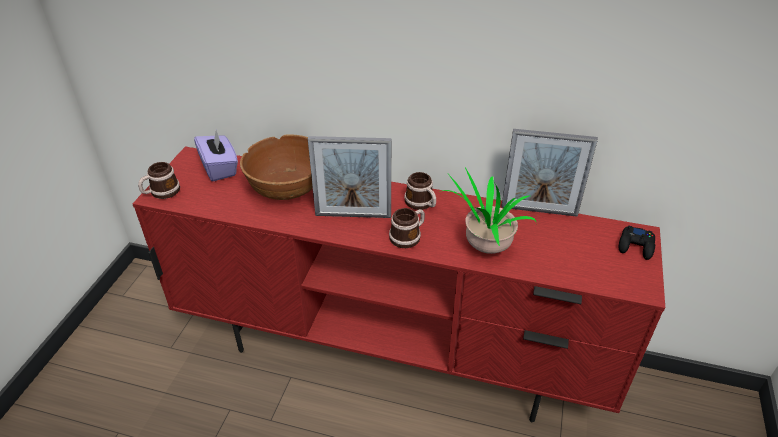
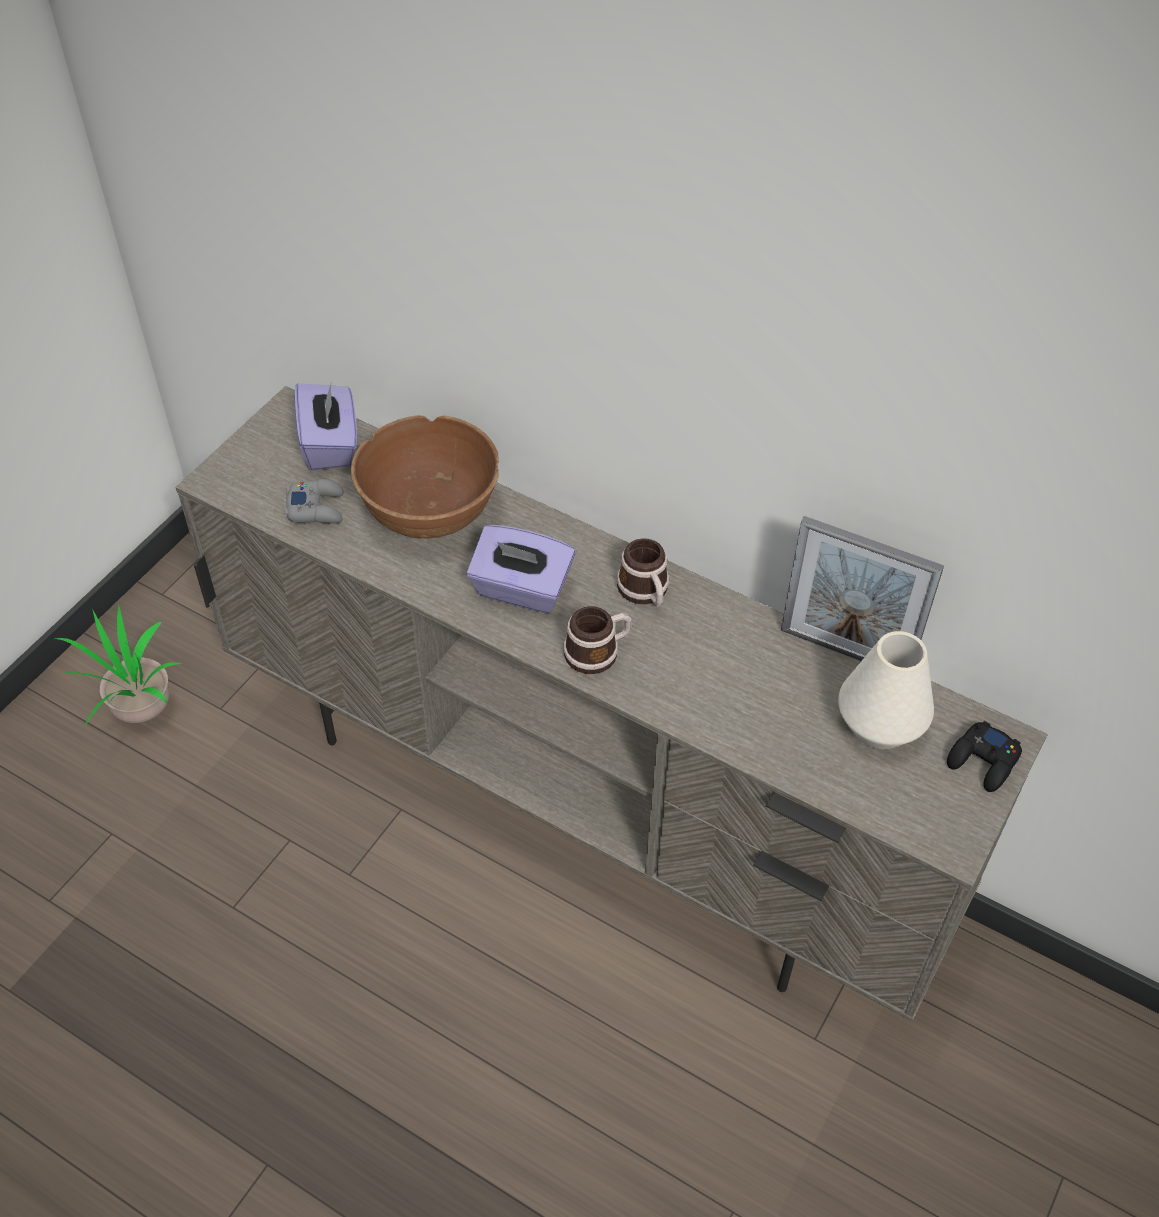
camera: 15 degrees right, 10 degrees up
red tv stand [132,146,665,422] -> beige tv stand [175,386,1047,1021]
mug [138,162,180,199] -> none
picture frame [308,136,391,218] -> purple tissue box [467,525,575,613]
potted plant [439,168,537,254] -> potted plant moved to [55,605,182,726]
none -> grey game controller [285,479,344,524]
none -> white vase [838,631,934,749]

